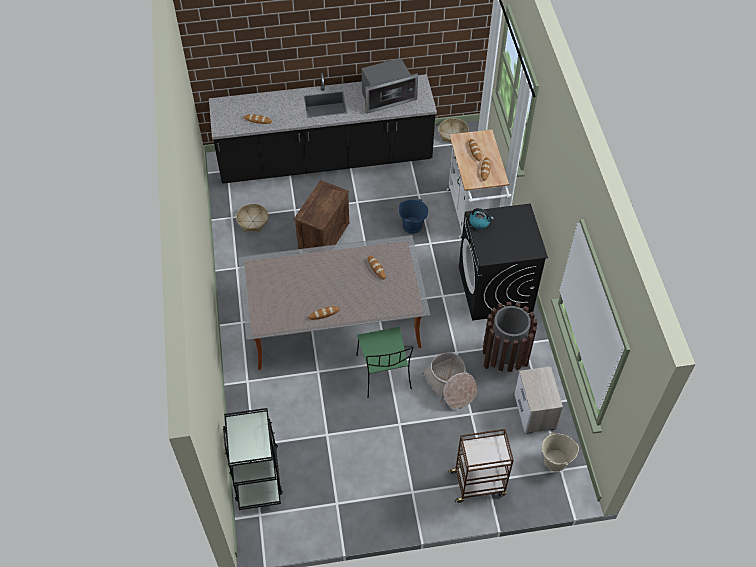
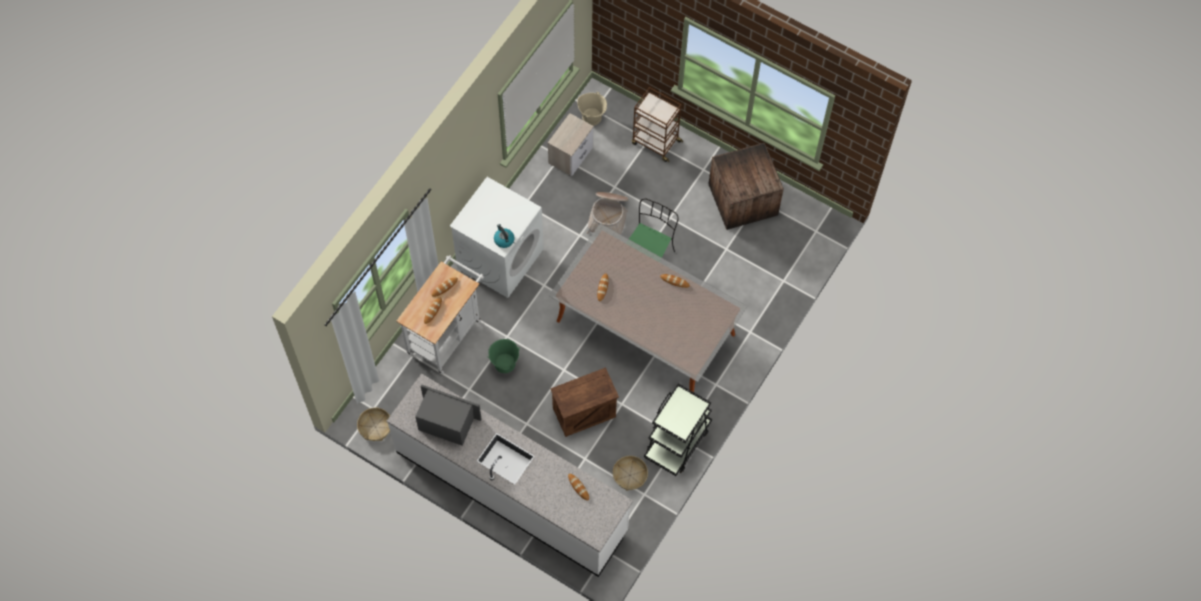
camera: 140 degrees left, 10 degrees up
black counter [209,73,437,183] -> white counter [387,373,633,577]
black cart [223,408,283,510] -> black cart moved to [644,383,712,476]
blue bucket [399,199,428,234] -> green bucket [487,339,520,373]
black washing machine [459,203,548,321] -> white washing machine [450,177,544,298]
brown trash can [483,302,537,372] -> none
none -> crate [709,143,784,230]

